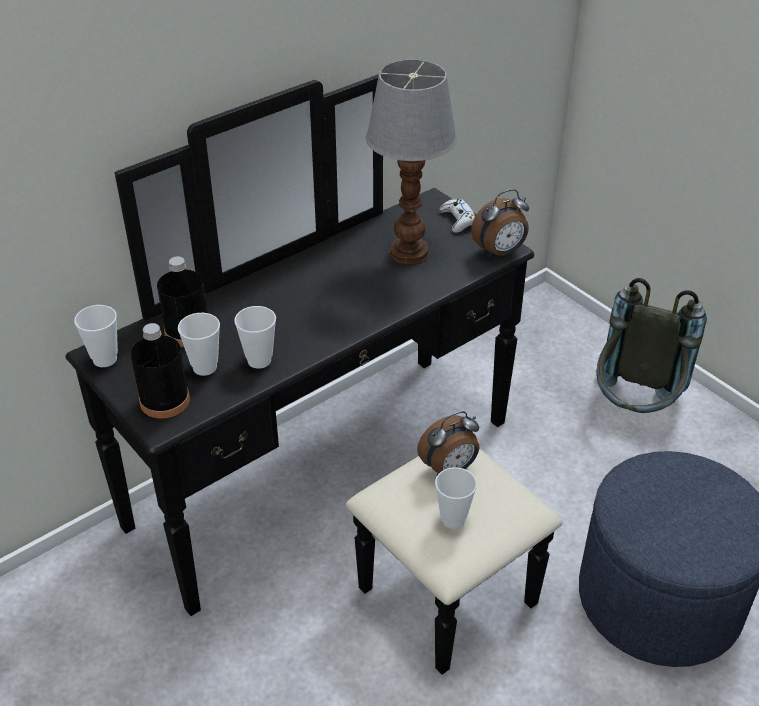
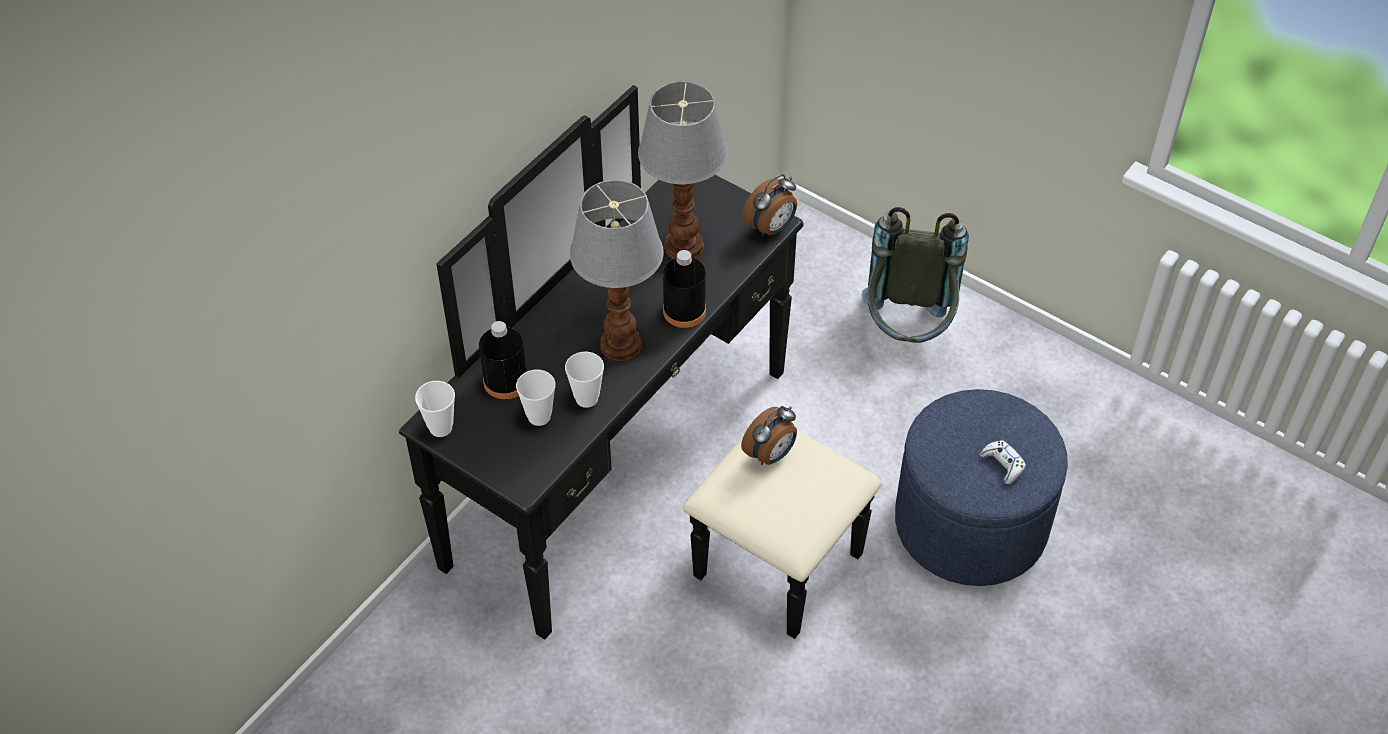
camera: 15 degrees left, 10 degrees up
black bottle [130,323,190,419] -> black bottle moved to [663,250,706,328]
cup [435,467,477,528] -> none
white game controller [439,199,475,233] -> white game controller moved to [980,440,1026,484]
none -> table lamp [570,180,664,361]

